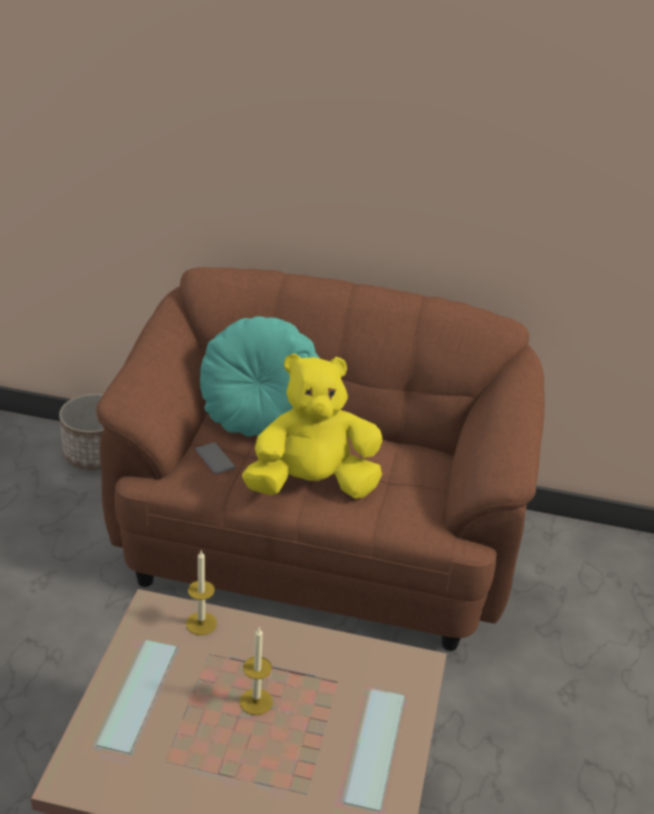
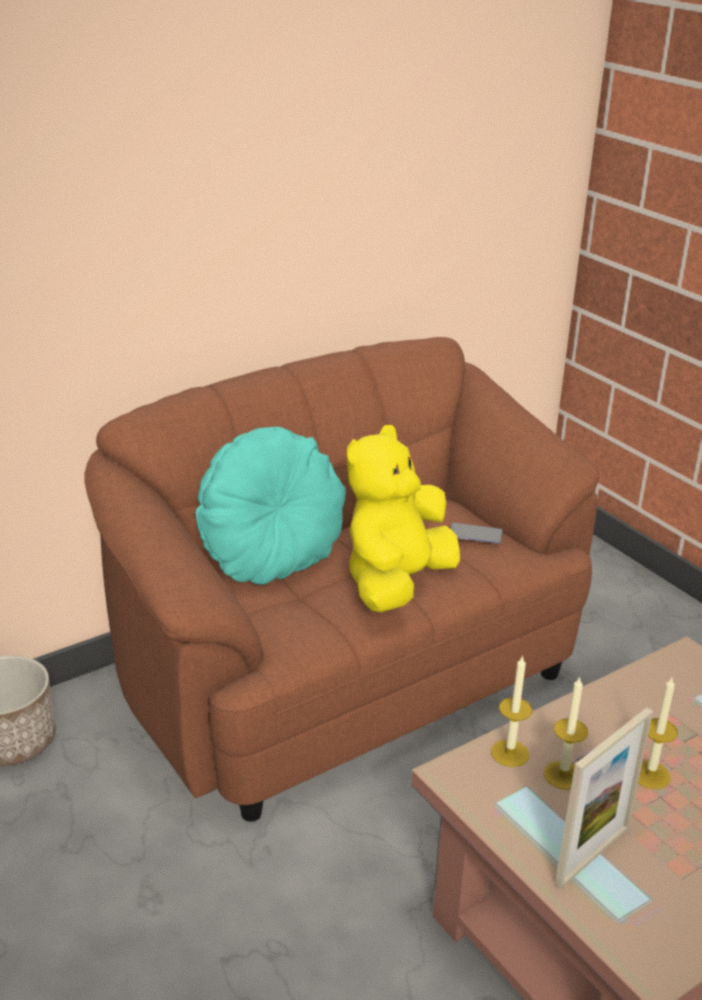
camera: 45 degrees left, 5 degrees down
phone [196,442,235,474] -> phone moved to [450,523,503,544]
none -> candle [544,677,588,790]
none -> picture frame [555,708,653,889]

